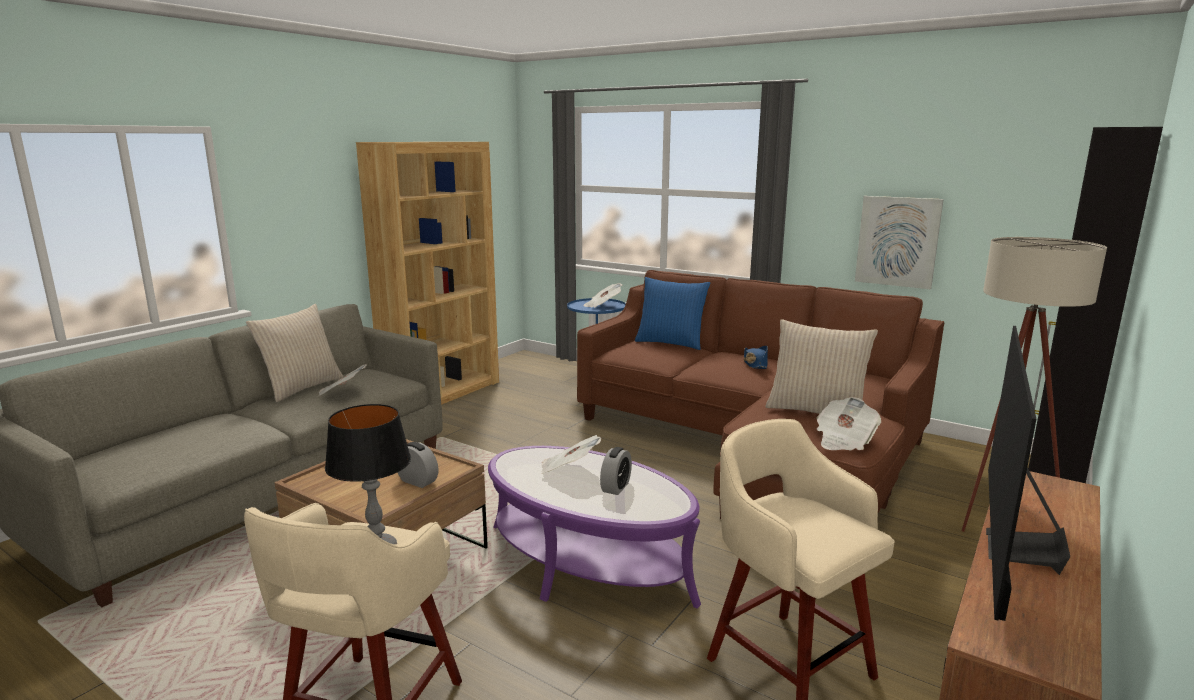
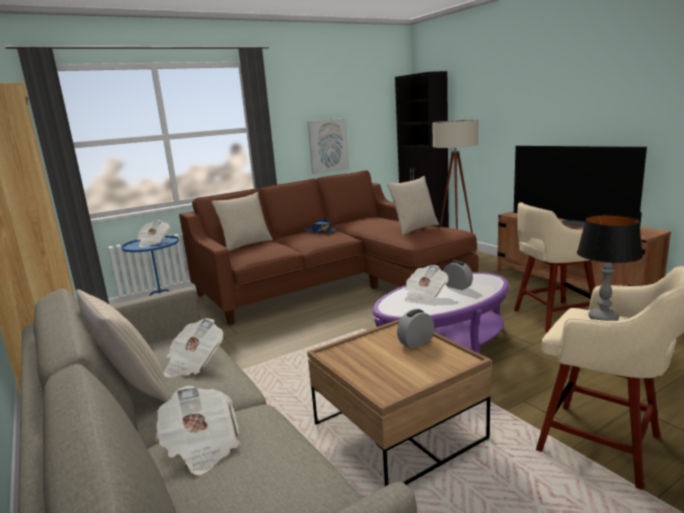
camera: 65 degrees left, 0 degrees up
blue pillow [635,277,710,350] -> beige pillow [211,192,273,251]
newspaper [816,397,881,450] -> newspaper moved to [156,386,240,475]

